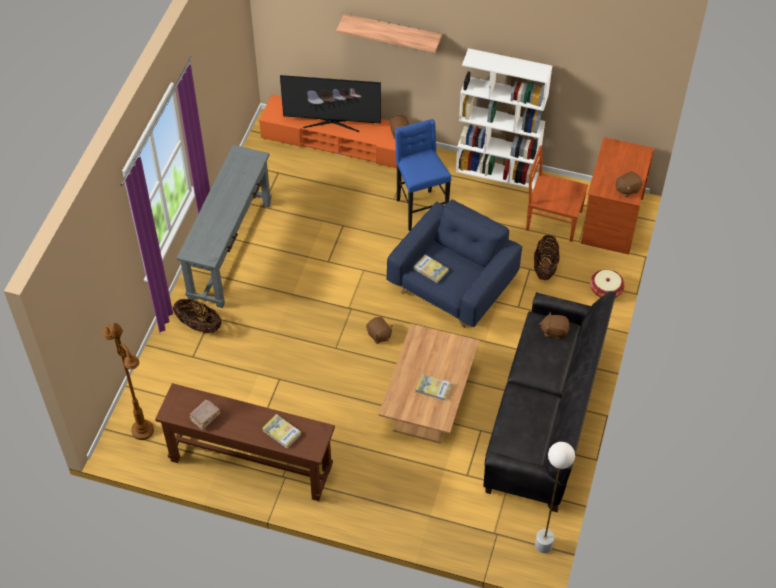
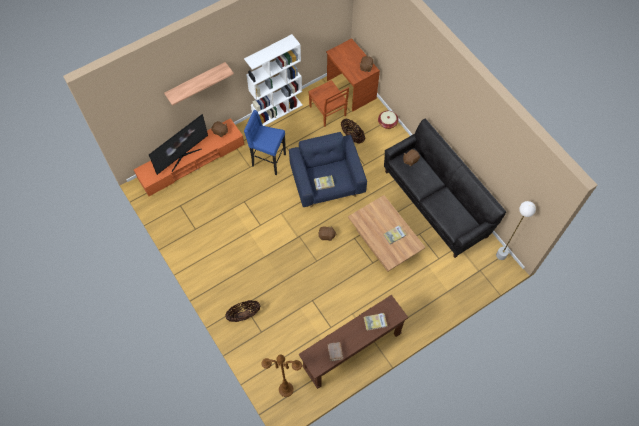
camera: 50 degrees left, 10 degrees up
grey console table [177,145,272,308] -> none
brown chair [526,145,588,242] -> brown chair turned 90 degrees counterclockwise [308,80,349,127]

